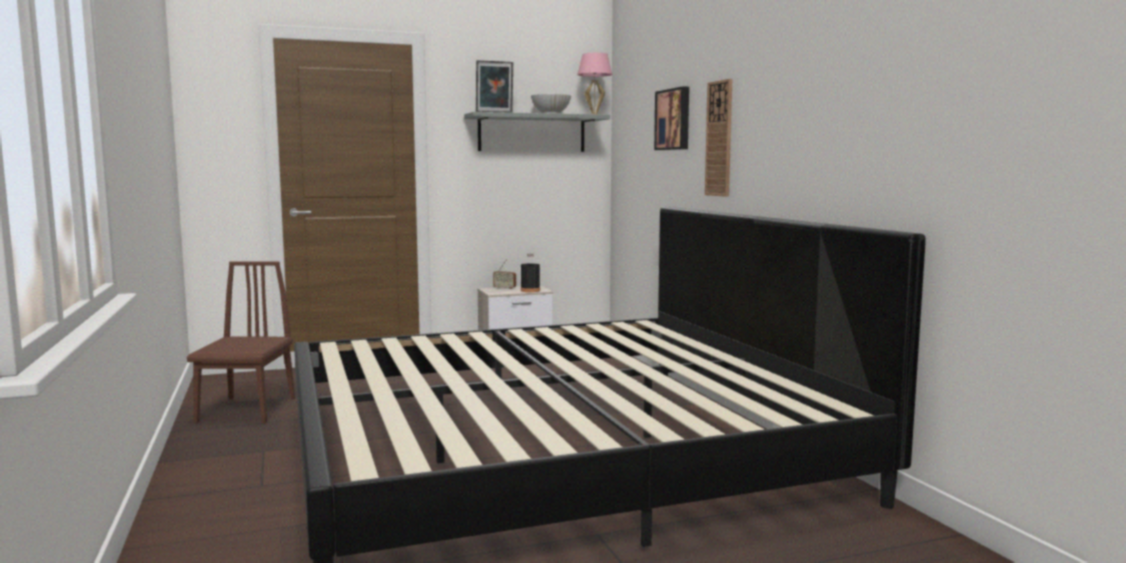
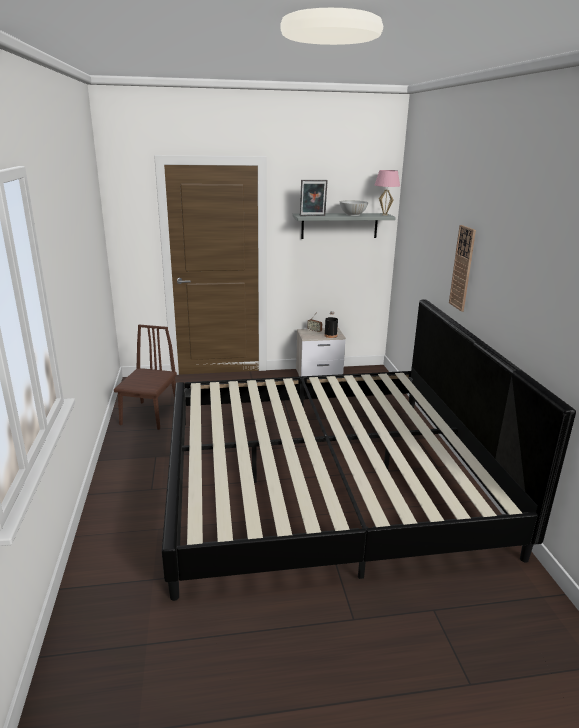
camera: 10 degrees right, 15 degrees up
picture [654,86,689,150] -> none

